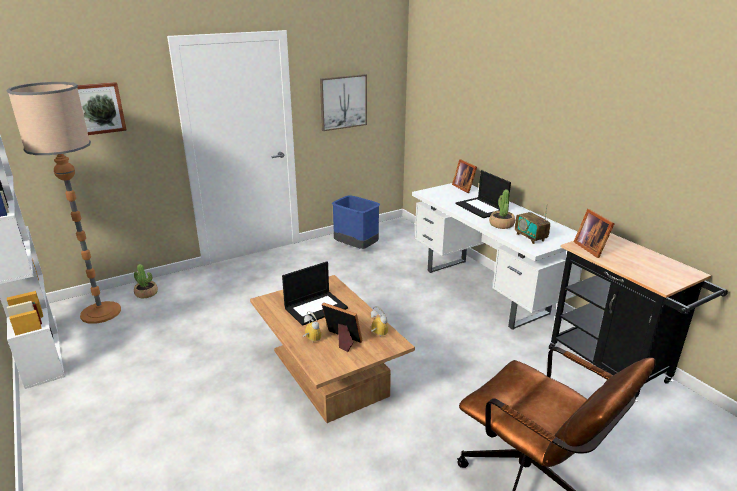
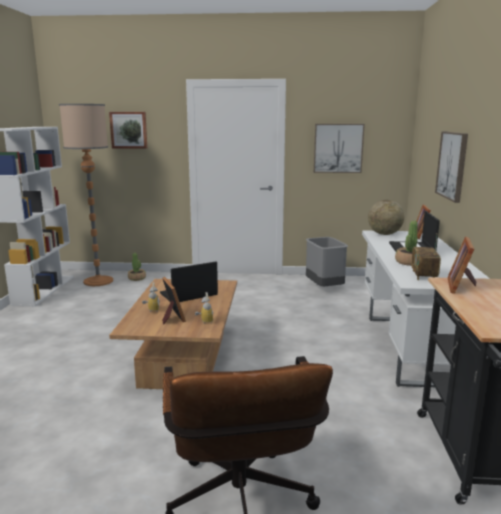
camera: 35 degrees right, 10 degrees down
laptop [282,261,348,326] -> laptop turned 150 degrees clockwise [160,262,218,302]
blue trash can [332,195,380,249] -> grey trash can [306,237,348,286]
none -> globe [368,200,404,235]
none -> picture [435,132,468,203]

